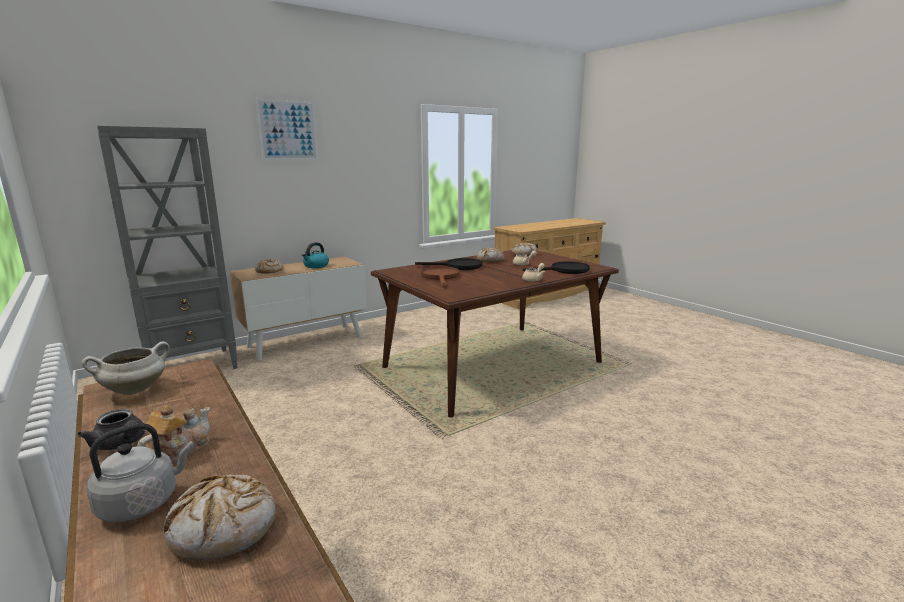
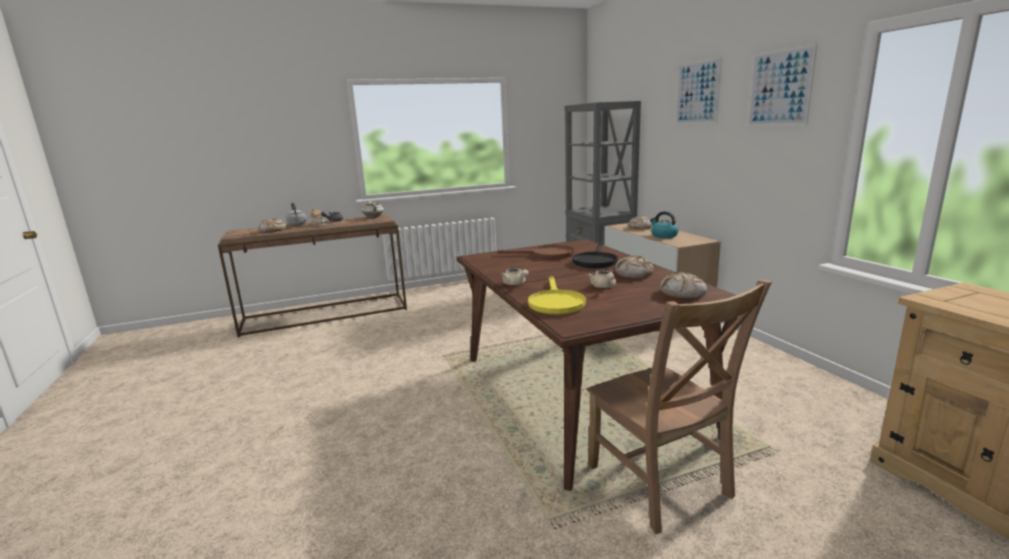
camera: 105 degrees right, 0 degrees up
black frying pan [523,261,590,274] -> yellow frying pan [528,276,586,314]
none -> brown chair [587,279,772,534]
none -> picture [747,43,817,126]

